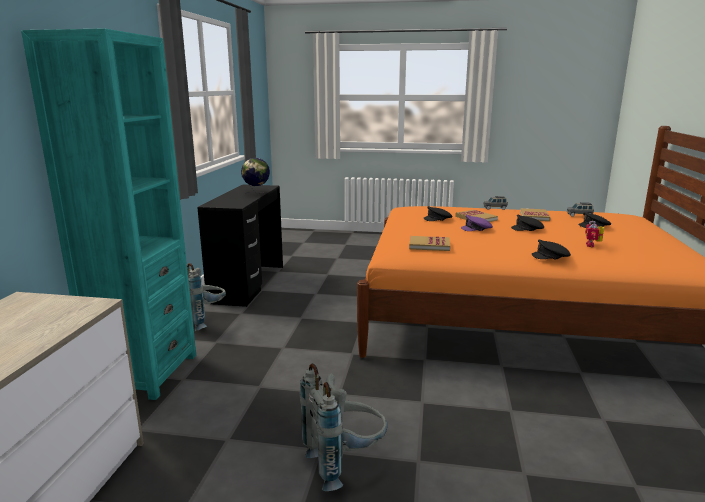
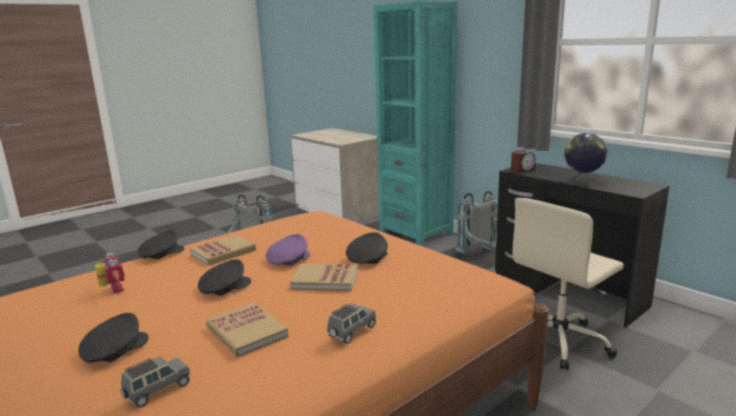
camera: 130 degrees right, 0 degrees up
book [409,236,450,251] -> book moved to [190,235,256,266]
none -> alarm clock [511,150,536,173]
none -> beige office chair [512,198,624,370]

